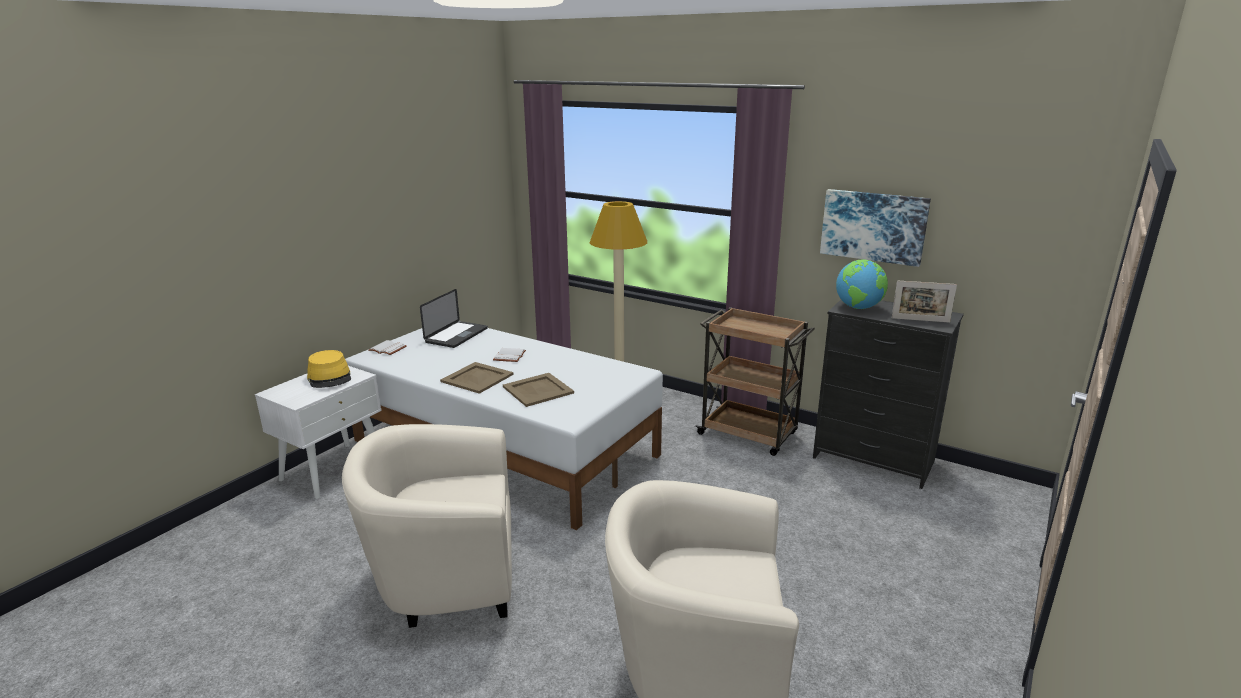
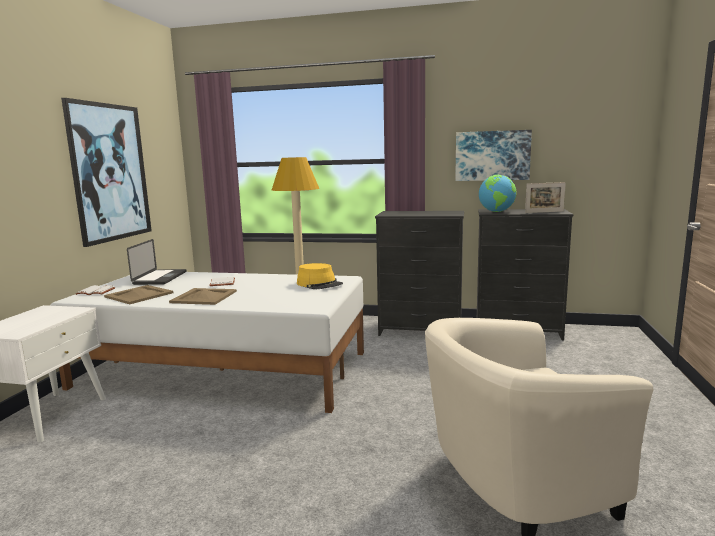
camera: 20 degrees left, 10 degrees down
yellow hat [307,350,351,388] -> yellow hat moved to [297,263,343,289]
beige armchair [342,424,512,628] -> none
beige tray [503,373,574,407] -> beige tray moved to [104,285,173,304]
brown cart [695,307,815,456] -> black dresser [375,211,464,336]
none -> picture [61,98,152,247]

